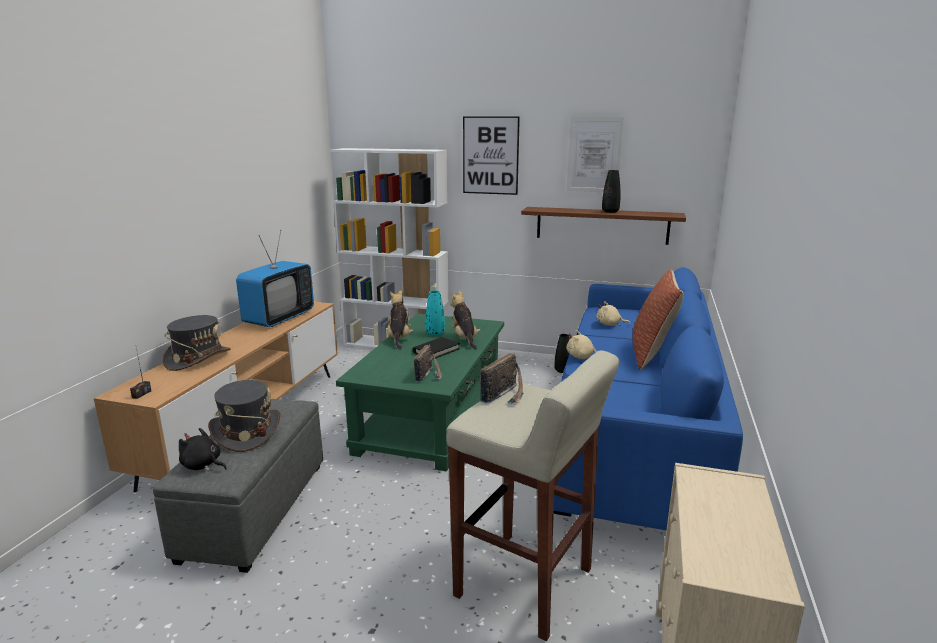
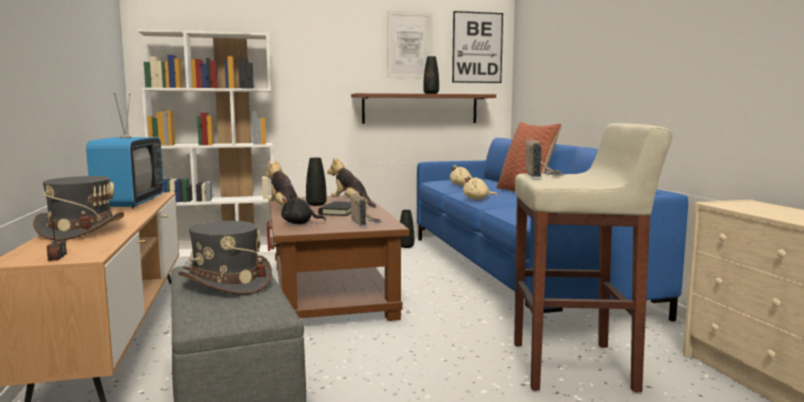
camera: 30 degrees left, 10 degrees down
black plush toy [179,428,227,471] -> black plush toy moved to [281,195,326,224]
green coffee table [336,313,504,471] -> brown coffee table [268,195,409,321]
turquoise vase [426,290,445,336] -> black vase [306,158,327,206]
picture [463,116,520,195] -> picture moved to [452,11,503,83]

